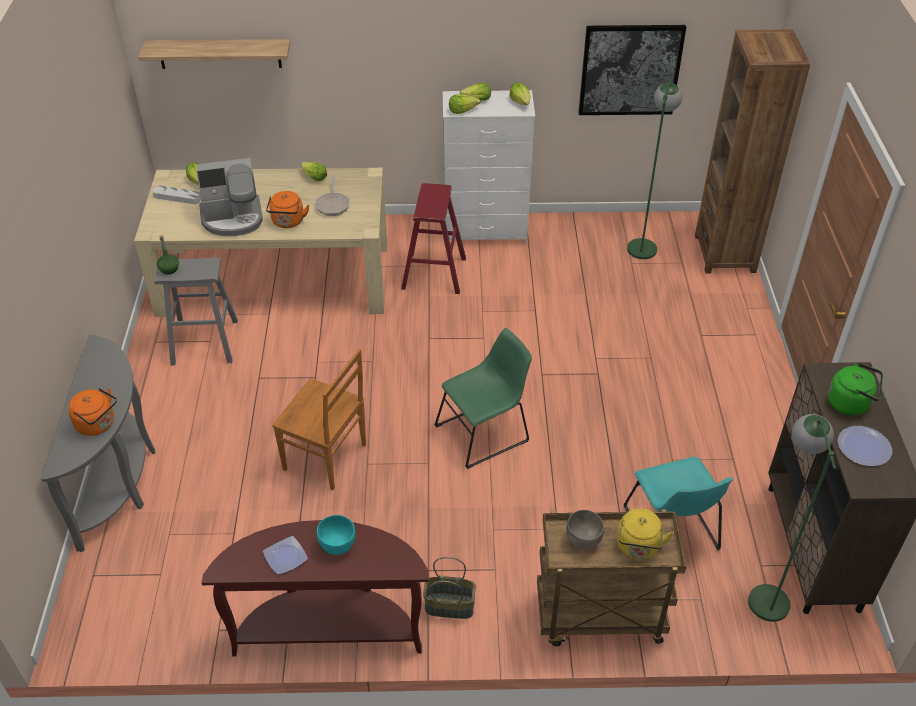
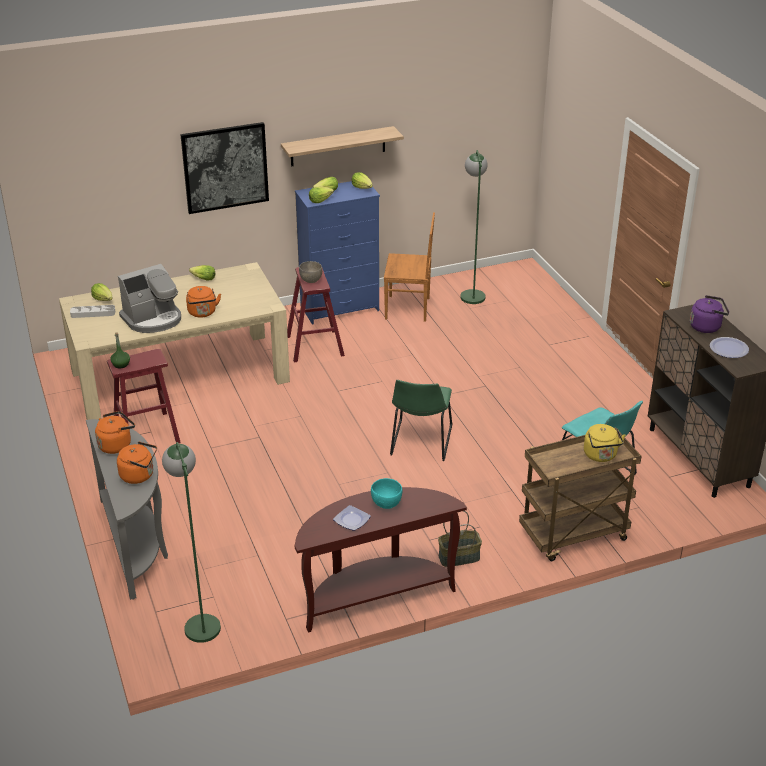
camera: 20 degrees left, 10 degrees down
shelf [138,39,291,69] -> shelf moved to [281,126,404,167]
grey stool [154,257,238,365] -> red stool [107,349,181,443]
brown chair [272,349,366,490] -> brown chair moved to [384,212,435,322]
frying pan [316,177,349,216] -> none
green chair [434,328,532,469] -> green chair turned 150 degrees clockwise [390,380,452,461]
white dresser [443,90,535,244] -> blue dresser [295,181,380,324]
grey bowl [566,510,604,549] -> grey bowl moved to [299,261,322,283]
picture [578,25,686,115] -> picture moved to [180,122,269,214]
brown bookcase [695,29,810,273] -> none
green floor lamp [748,414,836,622] -> green floor lamp moved to [162,442,221,643]
green kettle [828,363,883,415] -> purple kettle [690,295,729,333]
none -> orange kettle [95,411,135,454]

